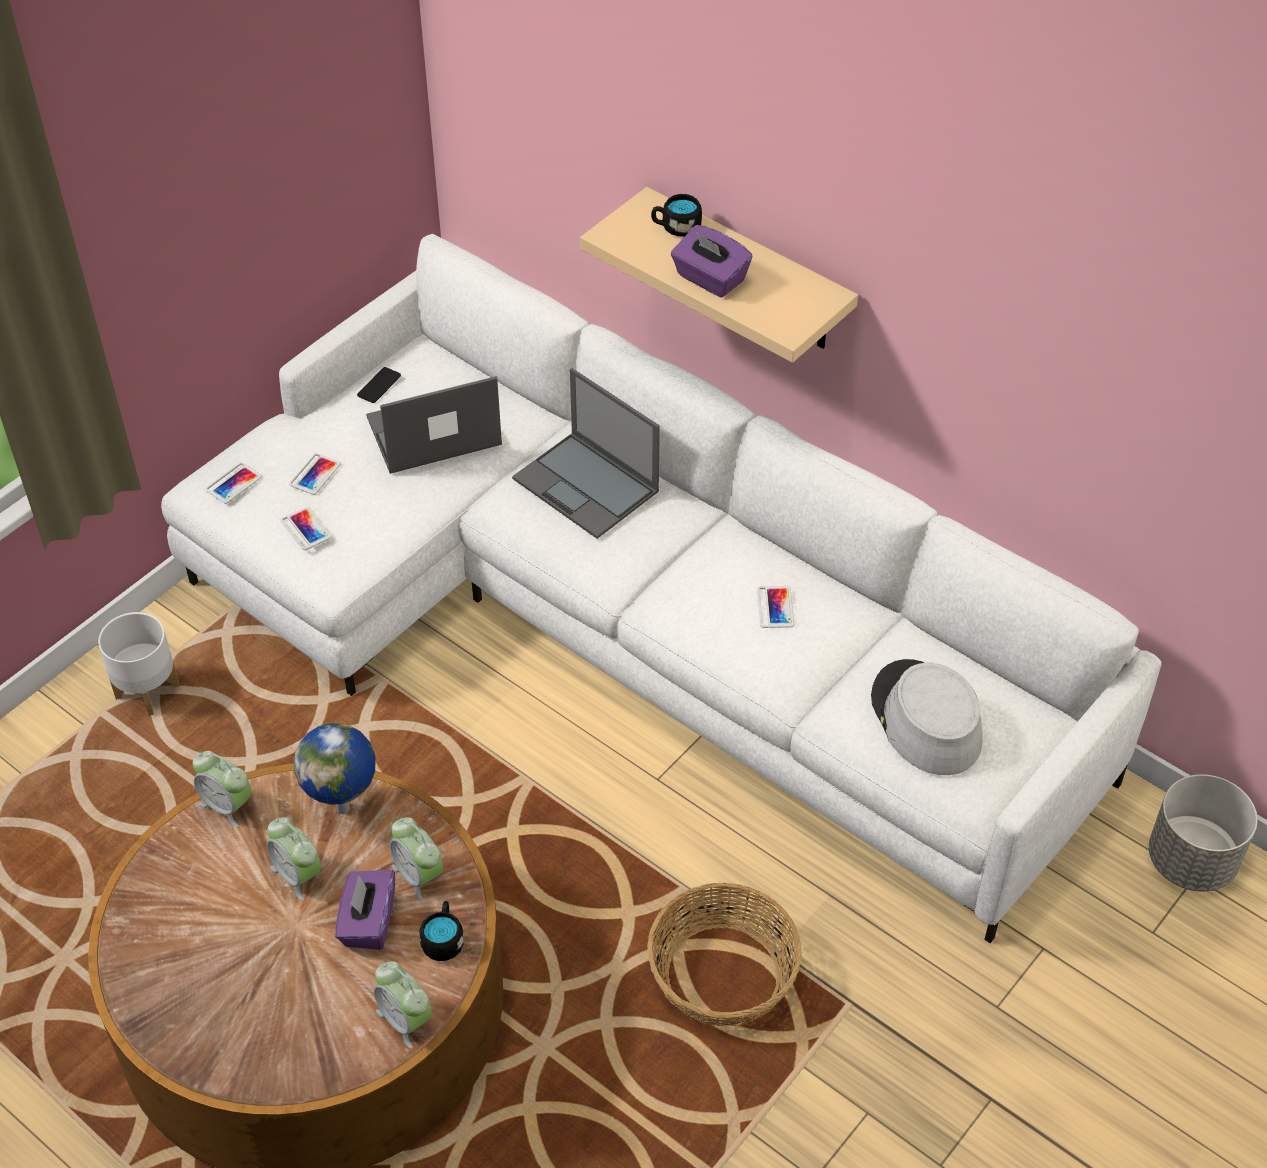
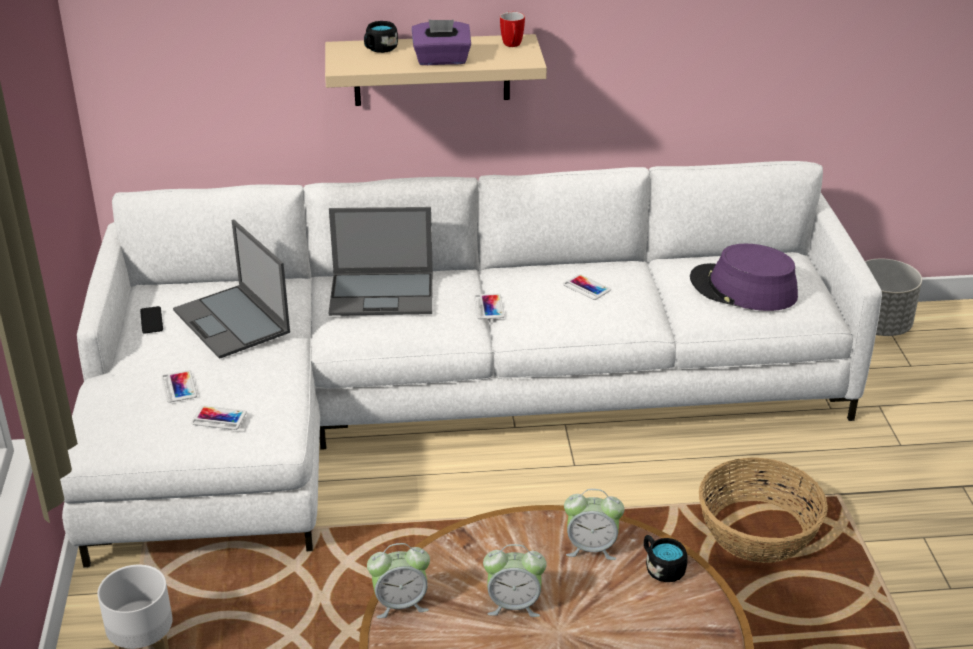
camera: 45 degrees left, 15 degrees down
phone [205,462,262,504] -> phone moved to [474,293,505,319]
globe [294,723,376,814] -> none
purple tissue box [335,869,395,950] -> none
laptop [366,376,502,474] -> laptop turned 60 degrees counterclockwise [173,219,290,359]
alarm clock [374,961,432,1048] -> none
grey hat [871,659,983,775] -> purple hat [690,244,798,311]
none -> mug [500,12,525,47]

